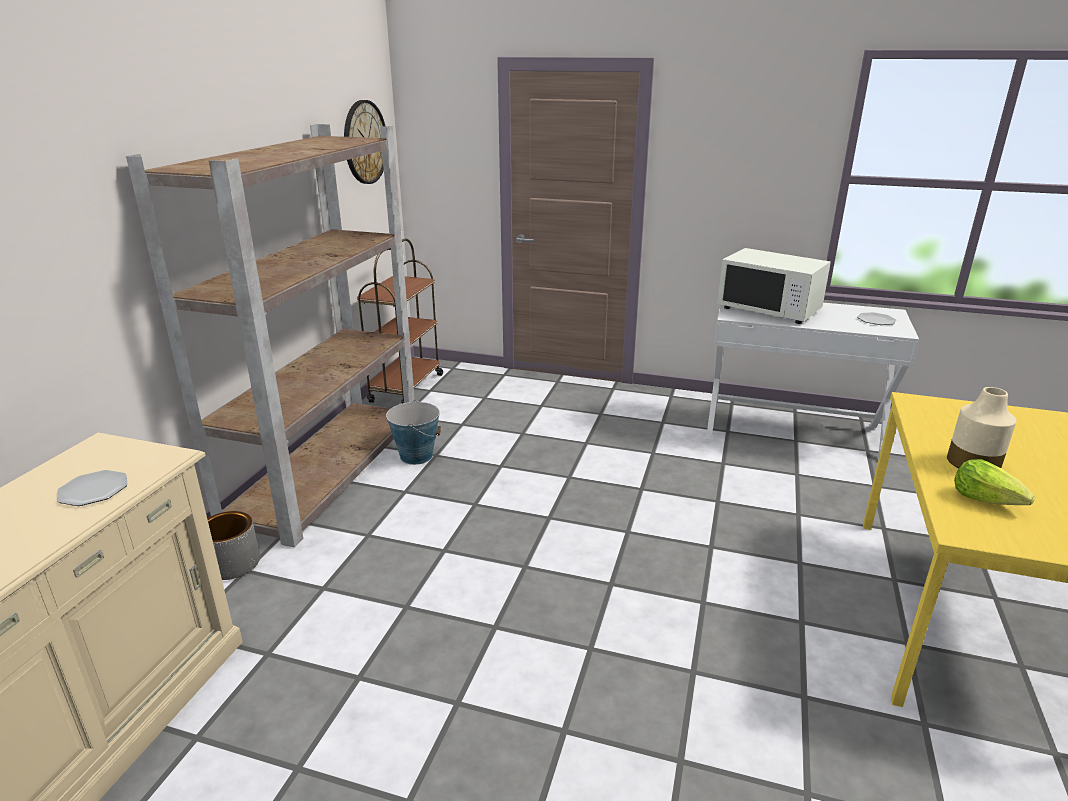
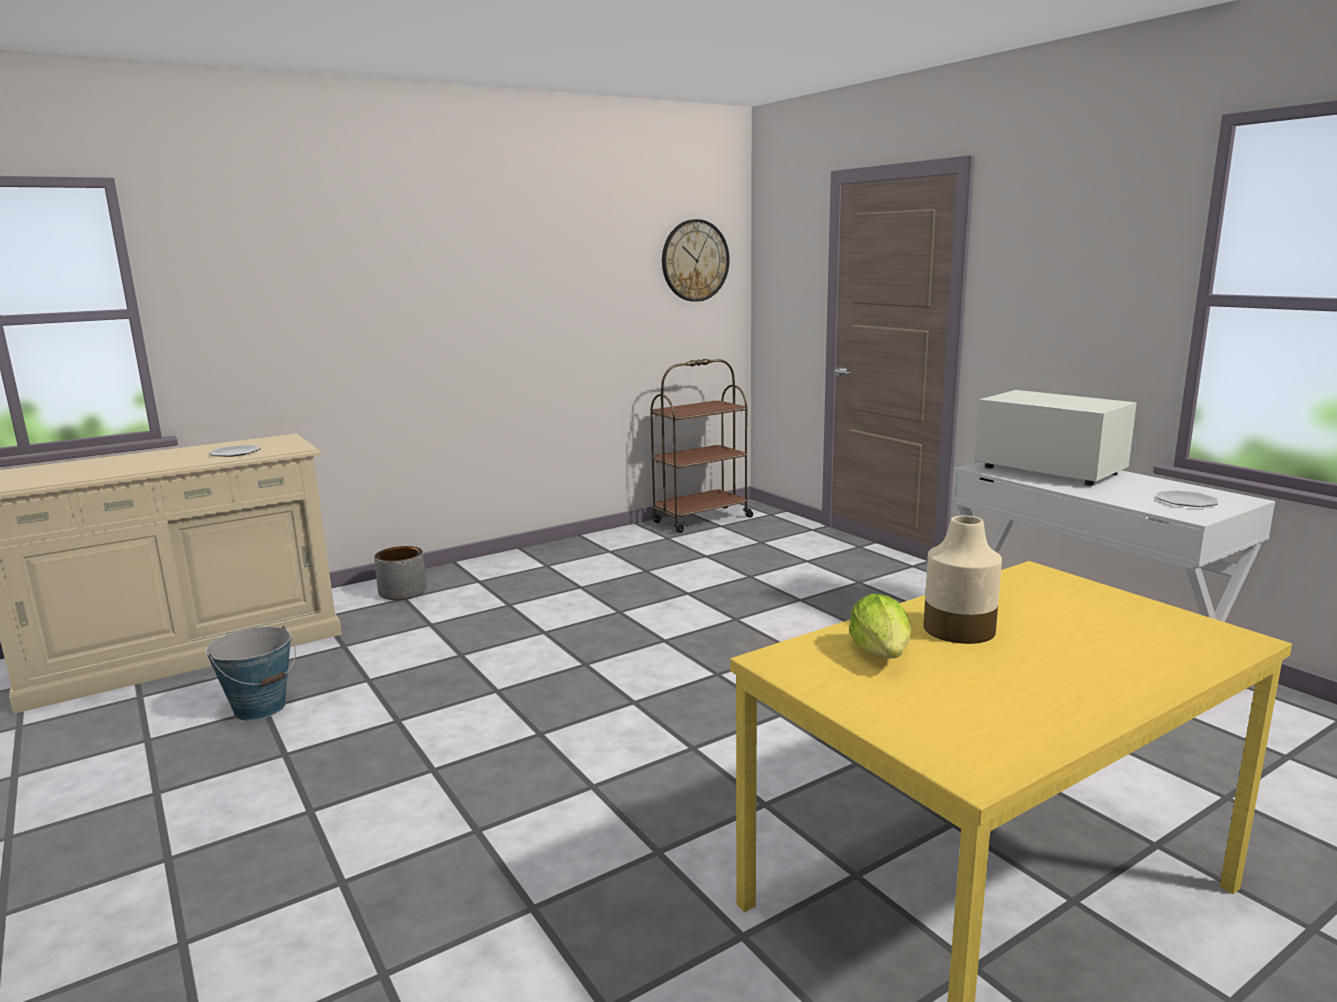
camera: 40 degrees right, 10 degrees down
brown bookcase [126,124,415,547] -> none
bucket [386,400,441,465] -> bucket moved to [206,626,296,720]
white microwave [717,248,831,324] -> white microwave turned 150 degrees clockwise [975,390,1137,486]

